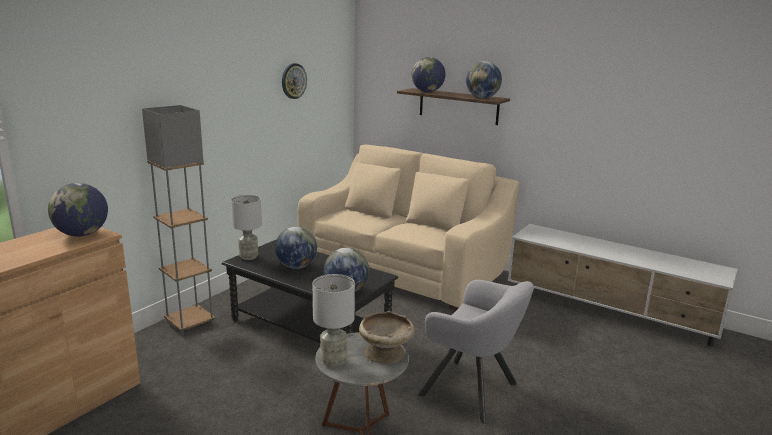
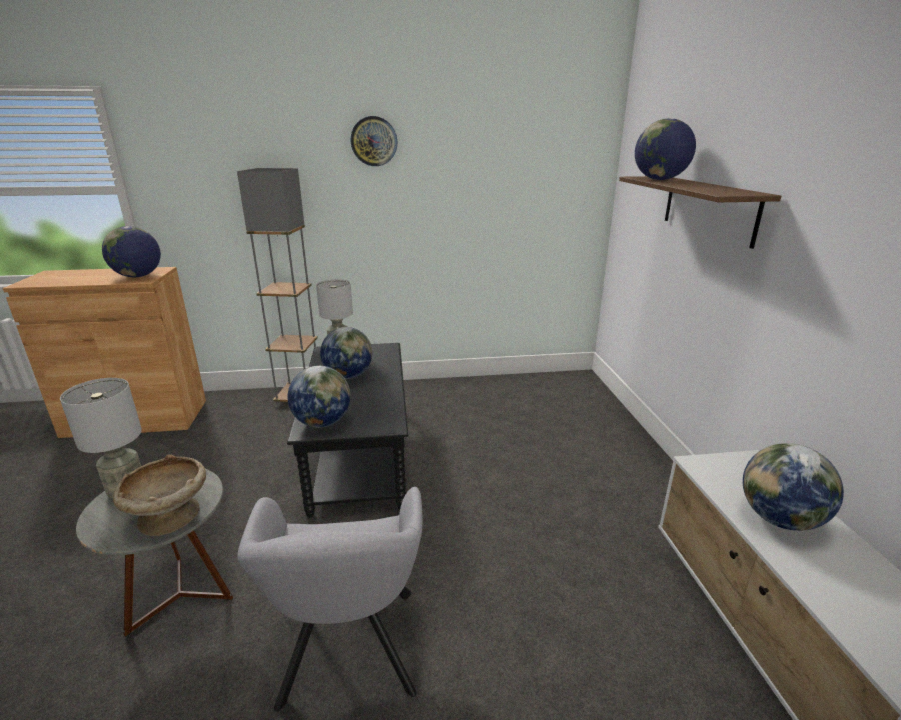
camera: 50 degrees right, 5 degrees up
wall clock [282,63,307,99] -> wall clock moved to [351,116,397,166]
beige sofa [297,145,520,310] -> none
globe [466,61,502,98] -> globe moved to [743,443,844,531]

